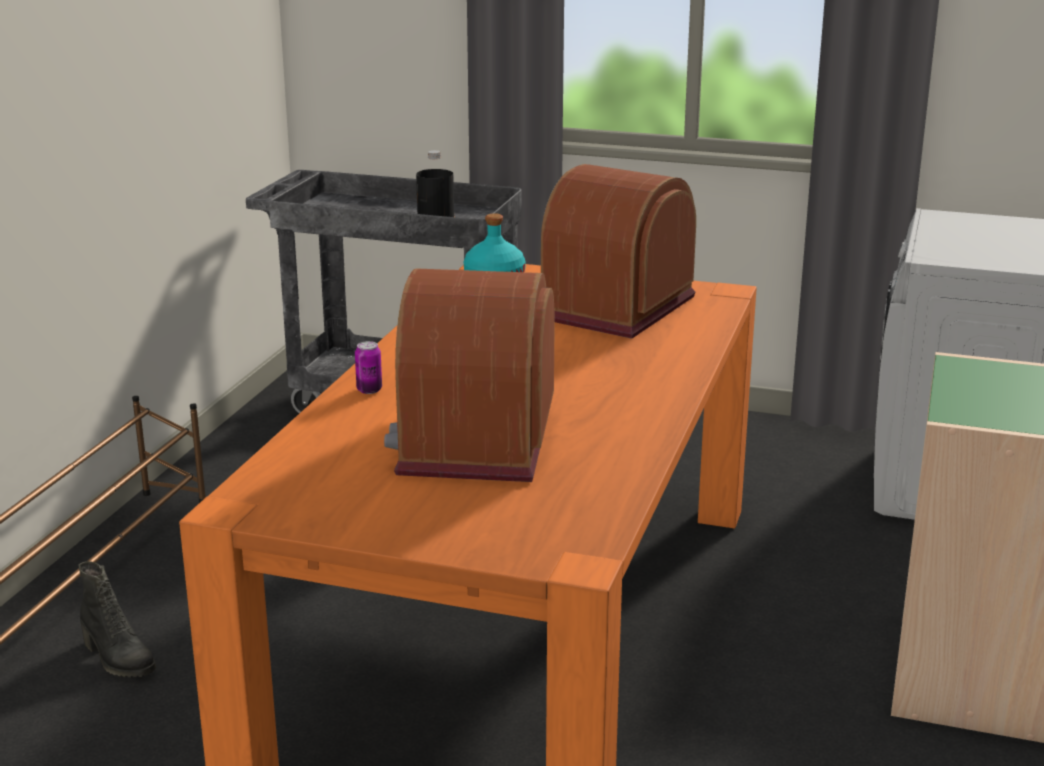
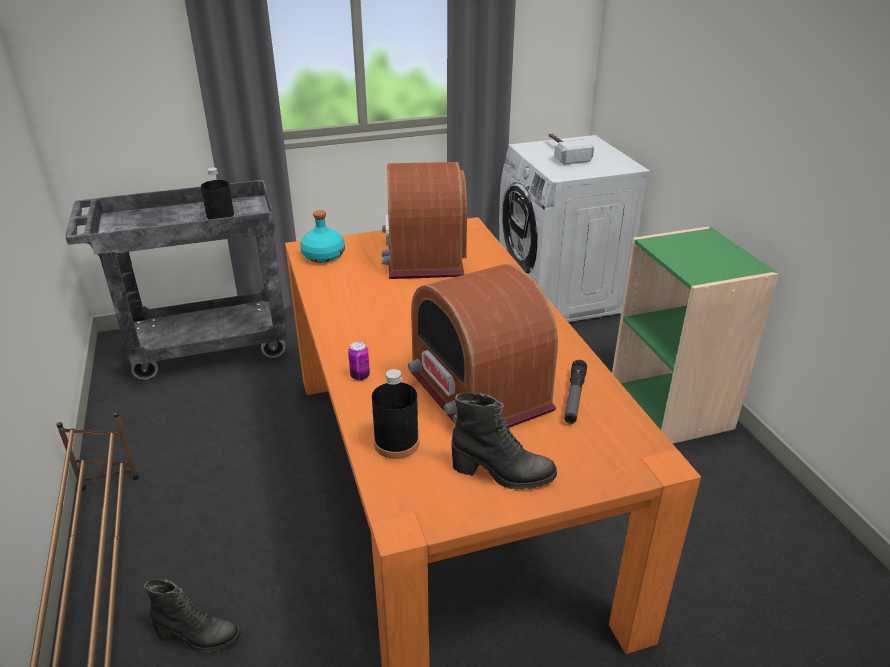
camera: 35 degrees left, 10 degrees up
none -> black bottle [372,369,419,459]
none -> black boot [451,392,557,490]
none -> hammer [548,132,594,165]
none -> flashlight [564,360,587,424]

